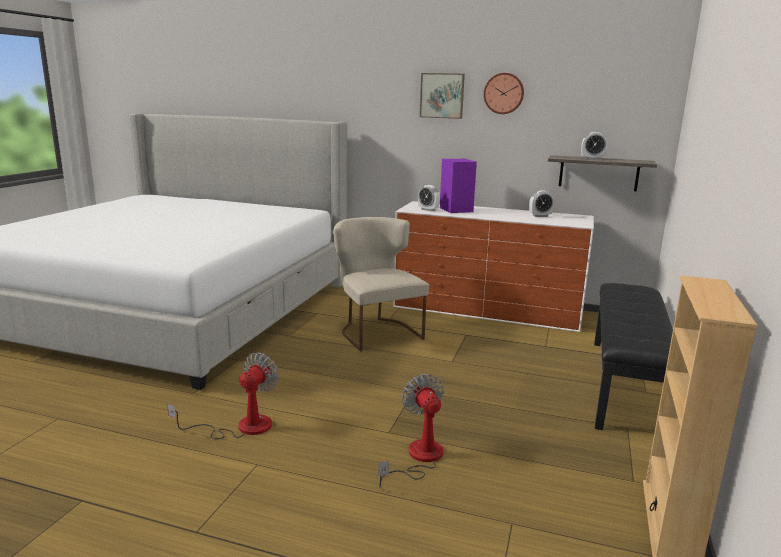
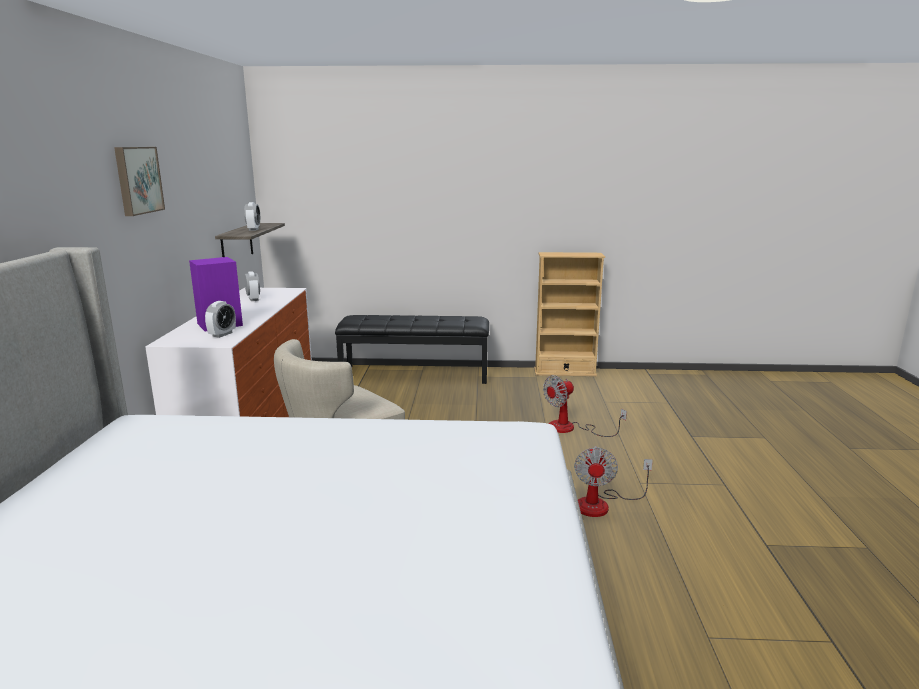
camera: 105 degrees left, 0 degrees up
fan [167,353,279,439] -> fan turned 90 degrees counterclockwise [574,446,653,517]
wall clock [484,73,524,114] -> none

